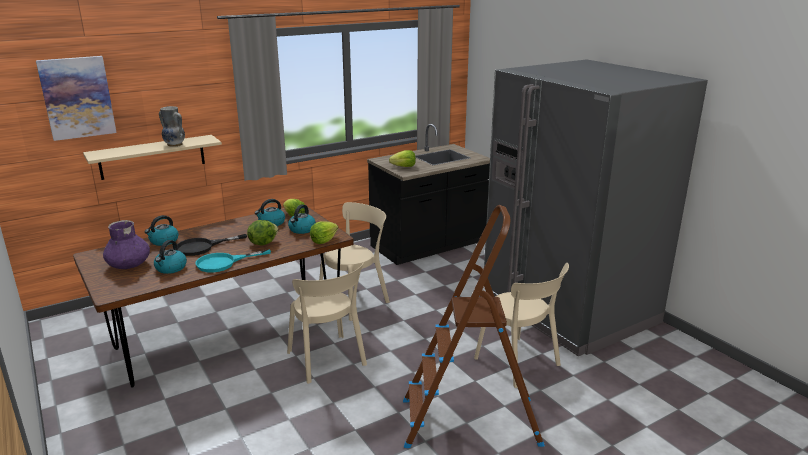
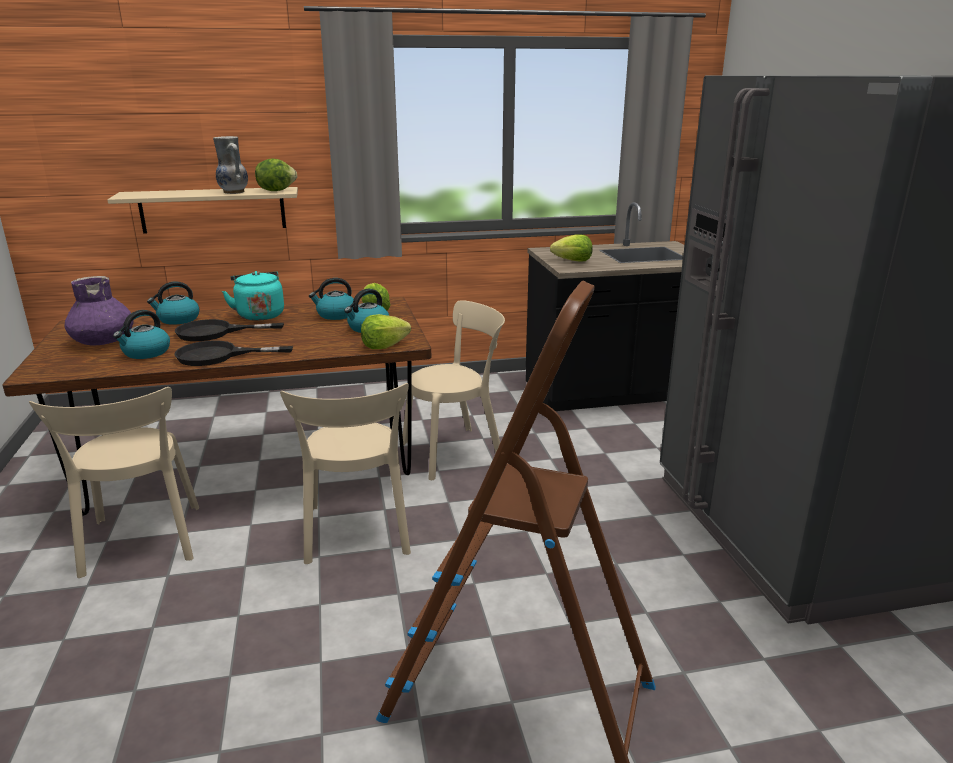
camera: 20 degrees right, 0 degrees up
picture [36,56,117,141] -> none
turquoise frying pan [195,249,271,272] -> black frying pan [174,341,293,366]
lettuce [247,220,279,245] -> lettuce moved to [255,158,297,191]
beige chair [474,263,569,388] -> beige chair moved to [29,387,199,578]
none -> turquoise kettle [222,271,284,321]

